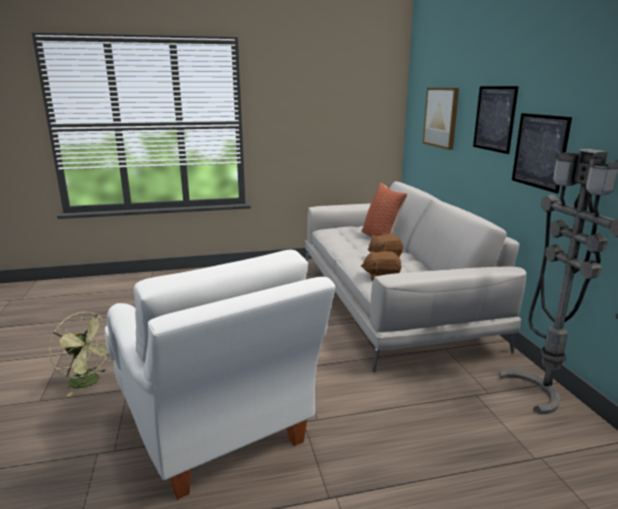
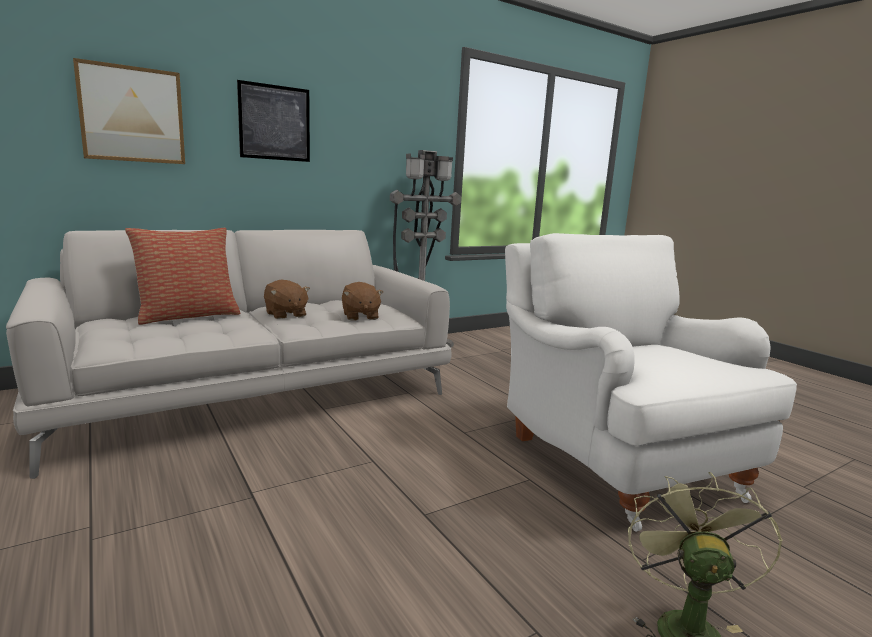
camera: 110 degrees left, 5 degrees down
white armchair [105,250,335,500] -> white armchair turned 60 degrees counterclockwise [505,233,797,532]
picture [512,113,572,193] -> none

